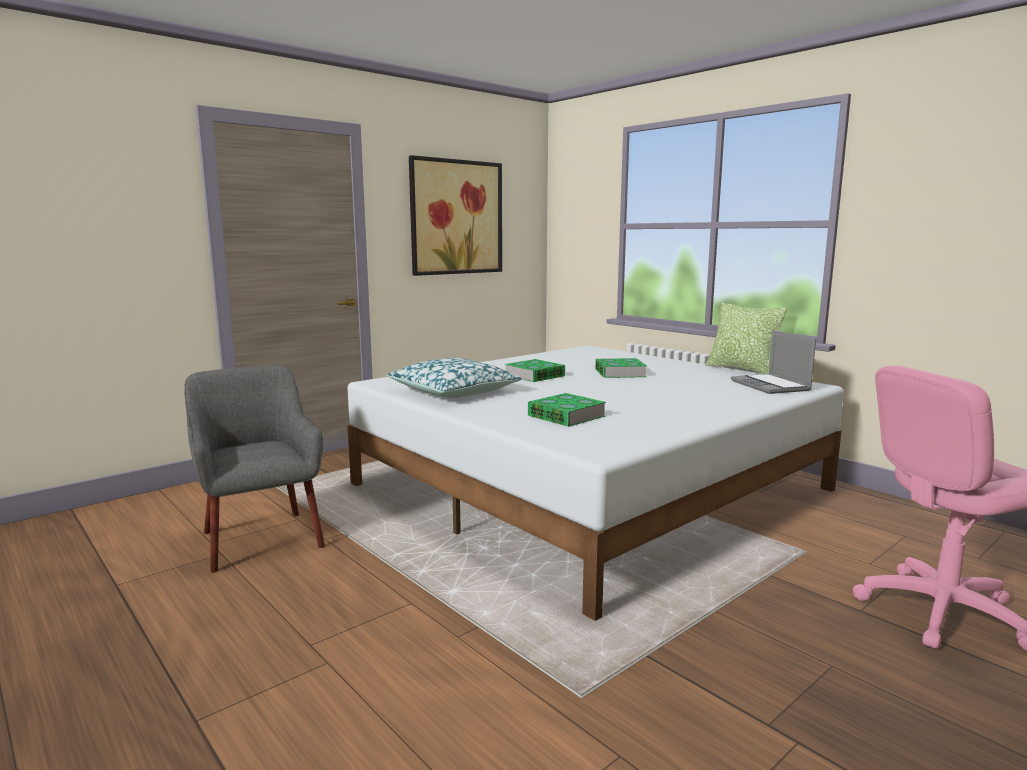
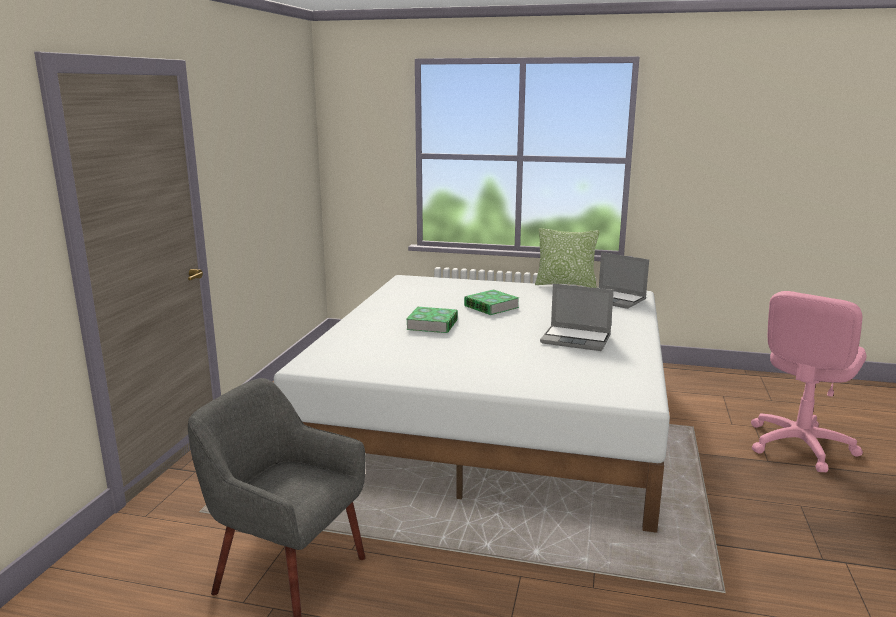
camera: 35 degrees left, 5 degrees up
pillow [386,358,522,398] -> none
picture [409,155,502,276] -> none
book [528,393,606,427] -> none
none -> laptop [540,284,614,351]

